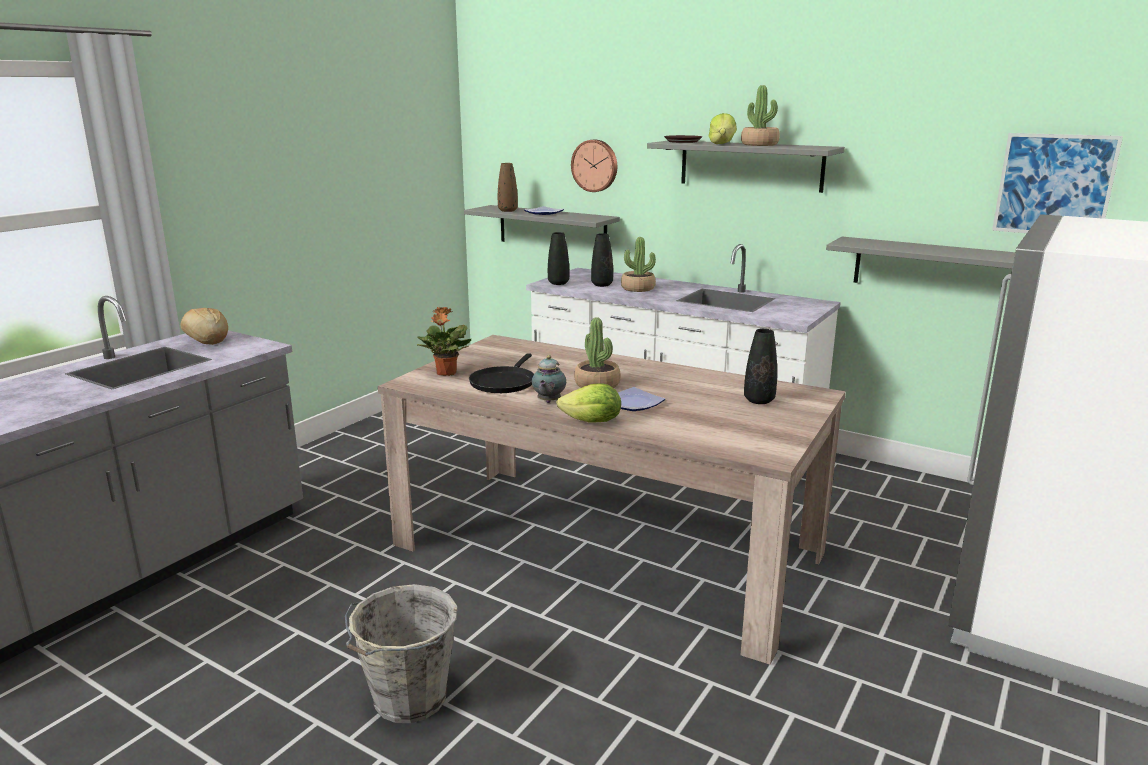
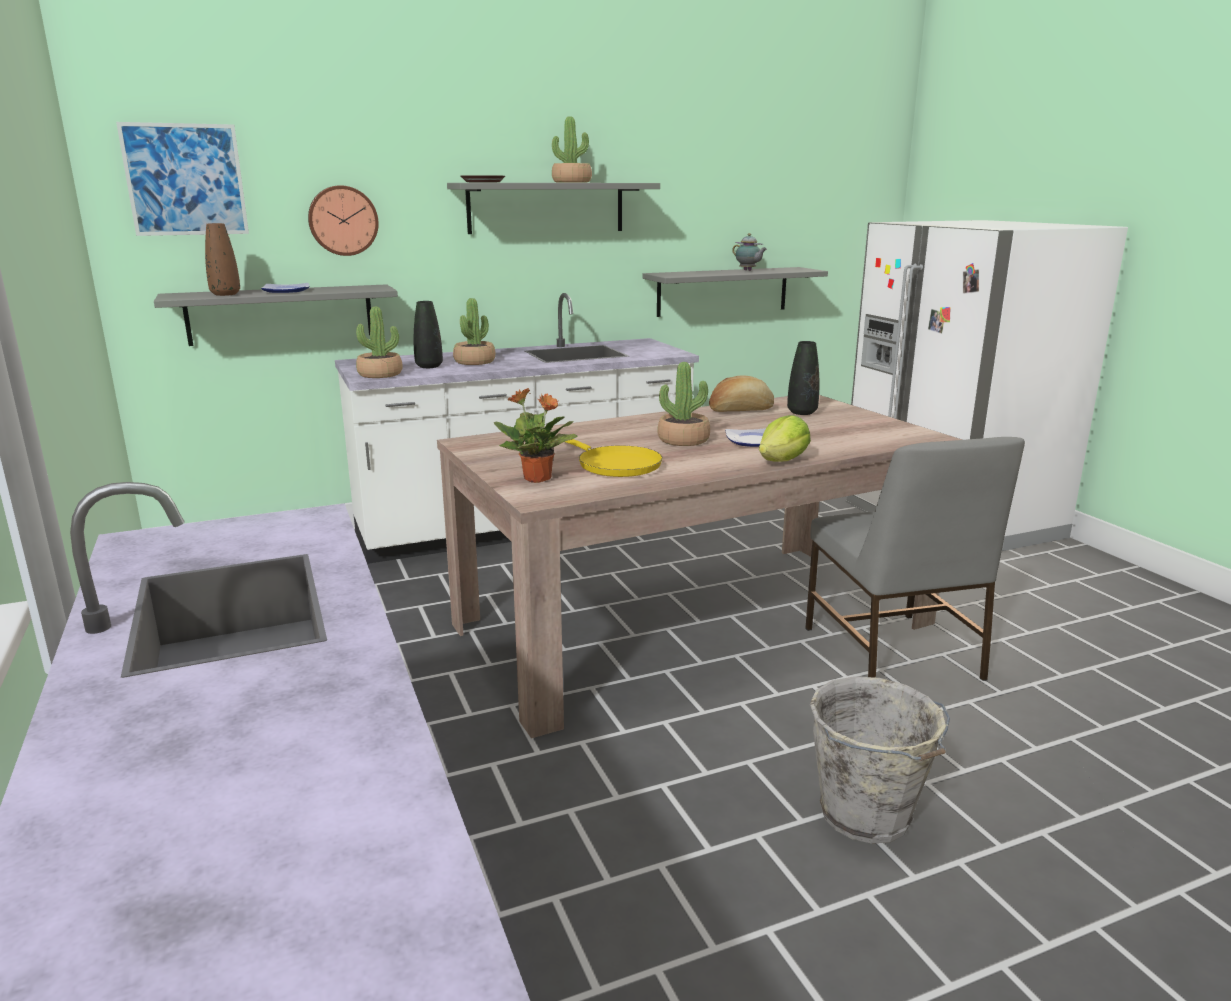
camera: 55 degrees left, 0 degrees up
bread [181,308,228,345] -> bread moved to [709,376,774,412]
black frying pan [469,353,534,393] -> yellow frying pan [565,439,663,477]
teapot [532,355,566,403] -> teapot moved to [732,233,767,271]
black vase [548,232,569,285] -> potted plant [356,306,403,378]
lettuce [708,113,737,144] -> none
picture [992,133,1123,233] -> picture moved to [116,122,249,236]
none -> grey chair [805,437,1025,681]

